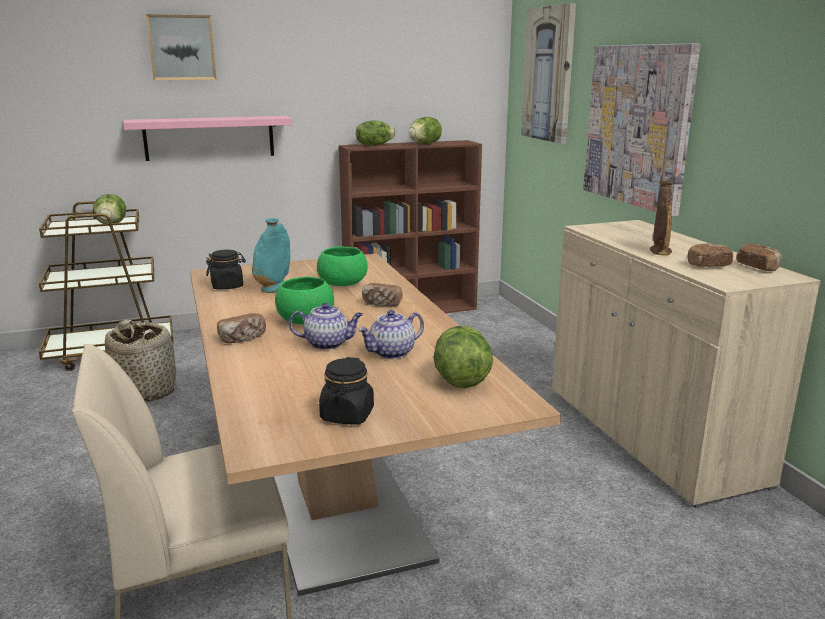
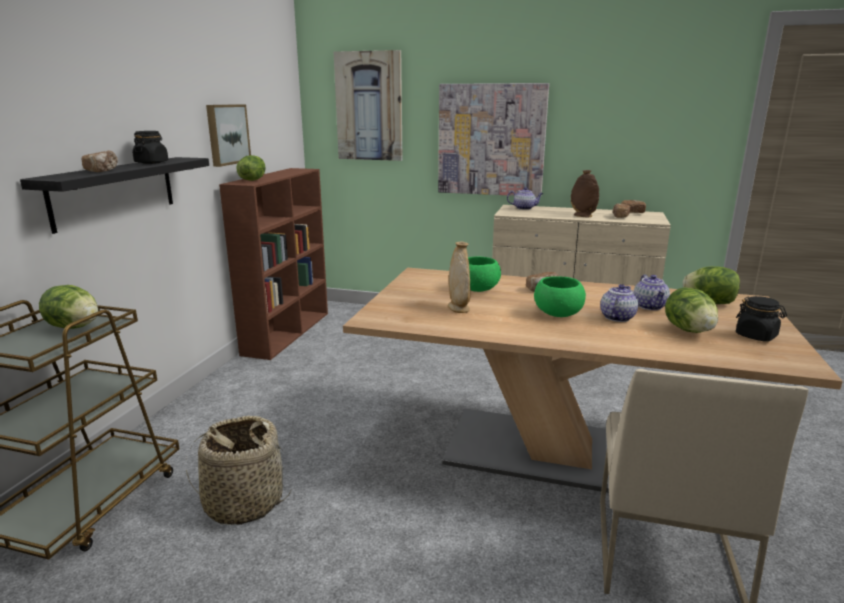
camera: 55 degrees left, 0 degrees up
pink shelf [123,116,292,161] -> black shelf [20,157,209,234]
picture [146,14,216,80] -> picture moved to [206,104,251,167]
black jar [206,250,246,289] -> black jar moved to [132,131,168,164]
bread [217,313,266,343] -> bread moved to [81,151,118,172]
turquoise vase [252,218,290,293] -> beige vase [448,242,471,313]
lettuce [408,117,442,144] -> lettuce moved to [665,287,718,333]
none -> teapot [507,187,543,210]

